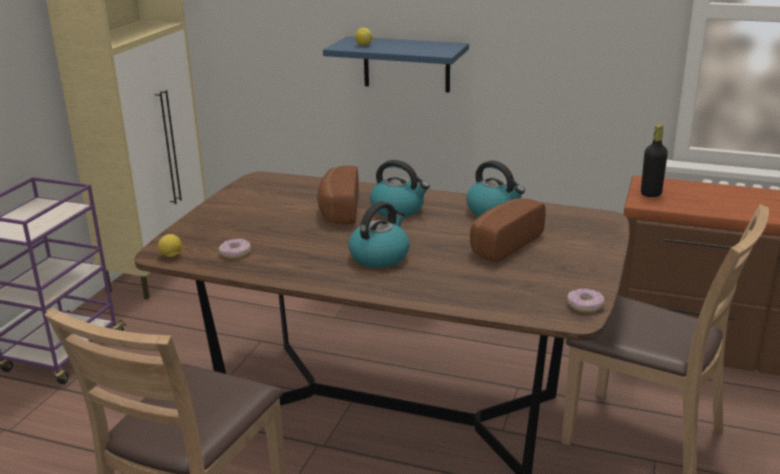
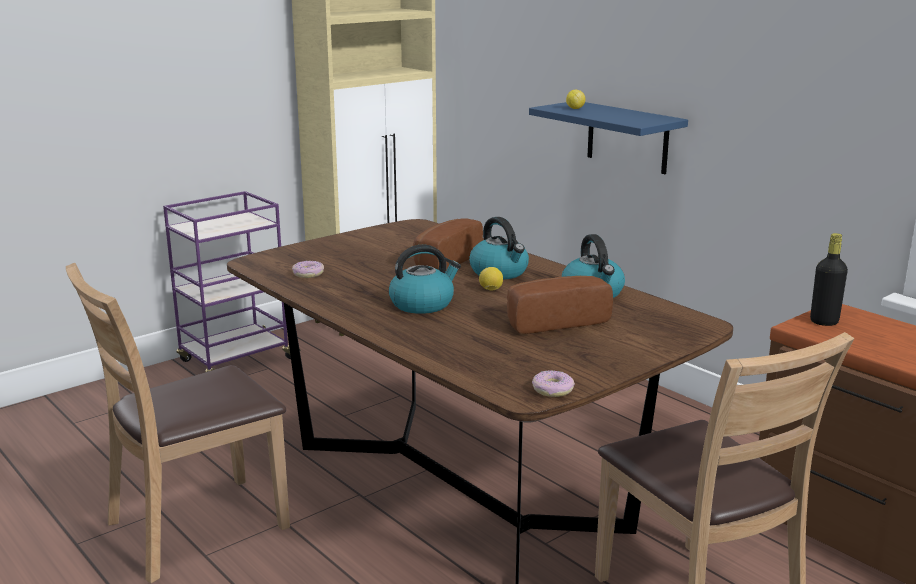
camera: 30 degrees right, 5 degrees down
lemon [158,234,182,257] -> lemon moved to [479,267,503,291]

